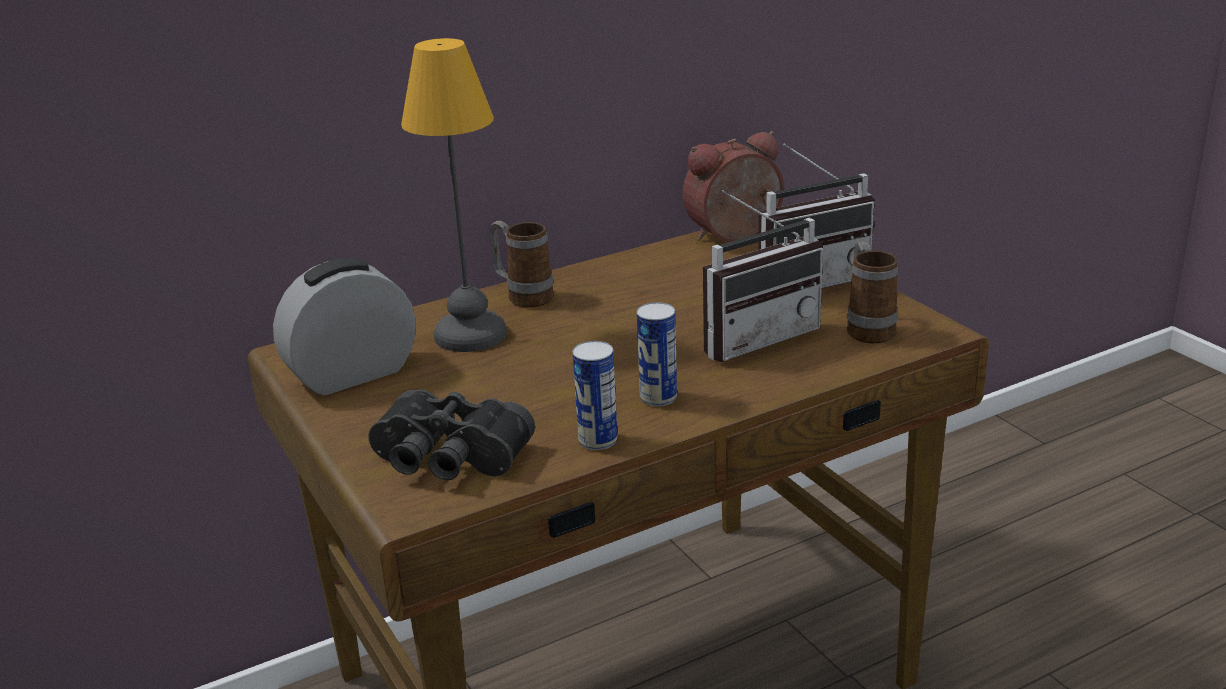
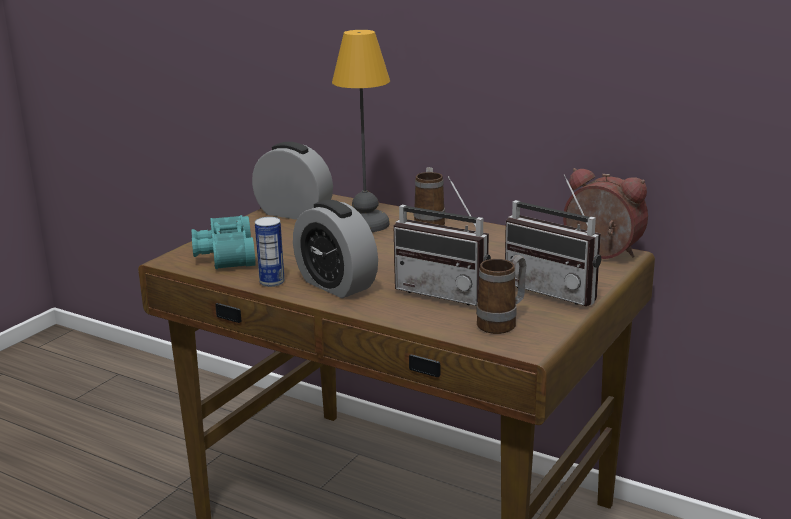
camera: 60 degrees right, 5 degrees down
black binoculars [368,389,535,480] -> turquoise binoculars [191,215,256,269]
can [637,302,677,406] -> alarm clock [293,200,378,298]

